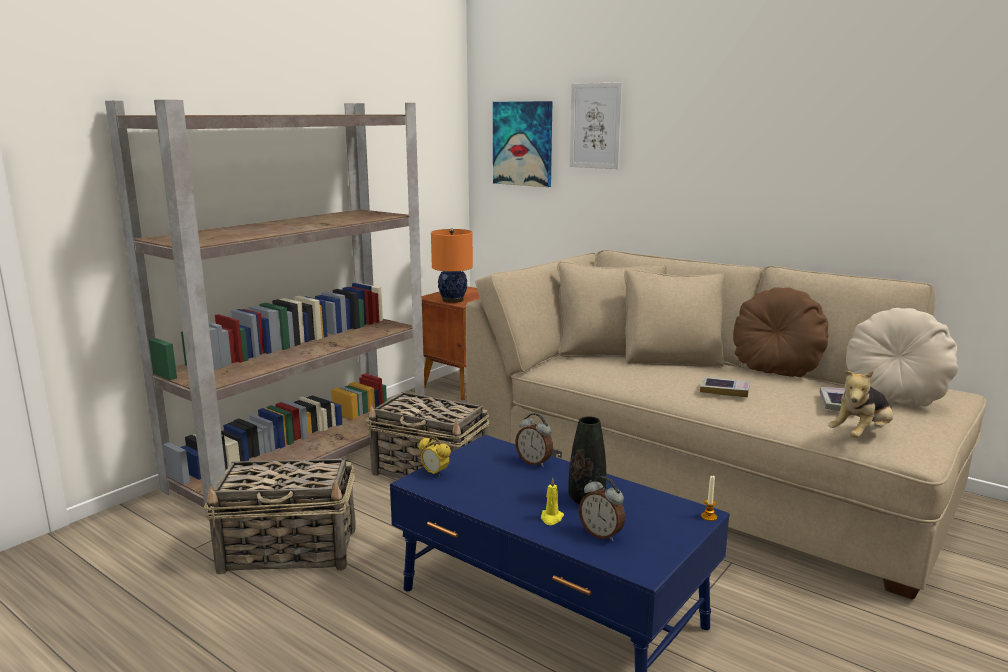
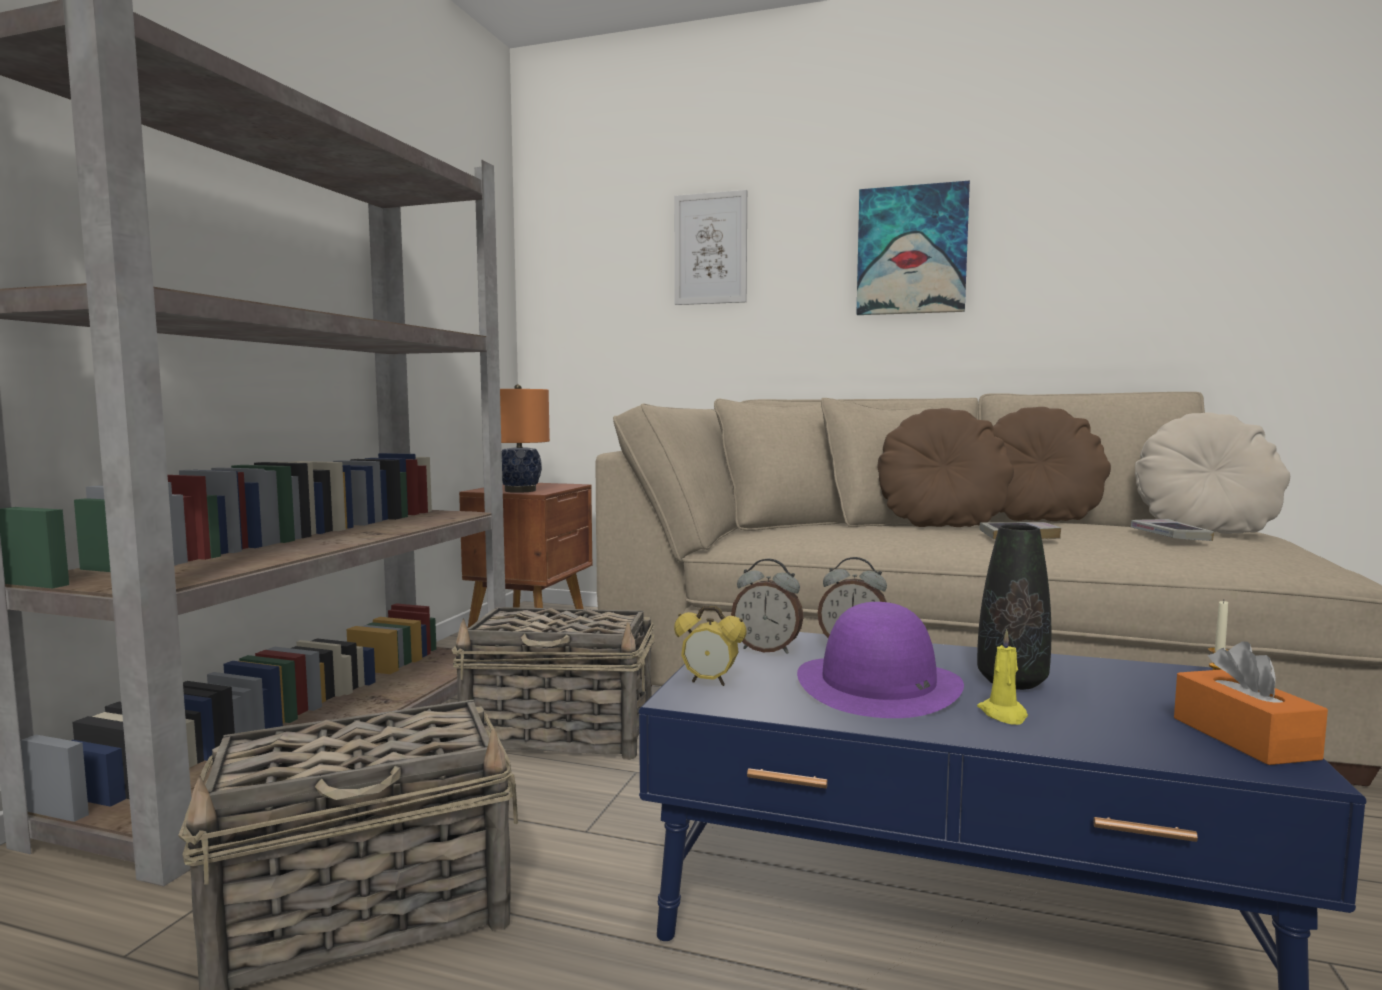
camera: 20 degrees left, 10 degrees down
picture [493,101,552,187] -> picture moved to [856,180,970,315]
alarm clock [579,476,625,541] -> alarm clock moved to [731,559,803,654]
plush toy [828,370,893,438] -> none
none -> purple hat [797,602,964,718]
none -> brown pillow [877,408,1014,527]
none -> orange tissue box [1174,641,1328,765]

